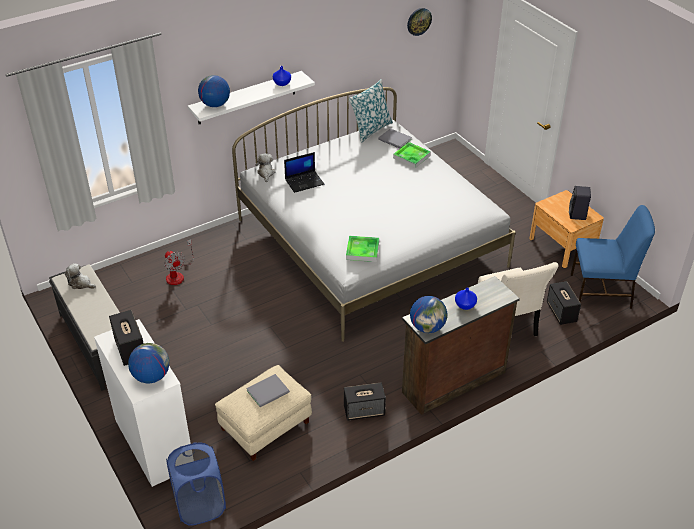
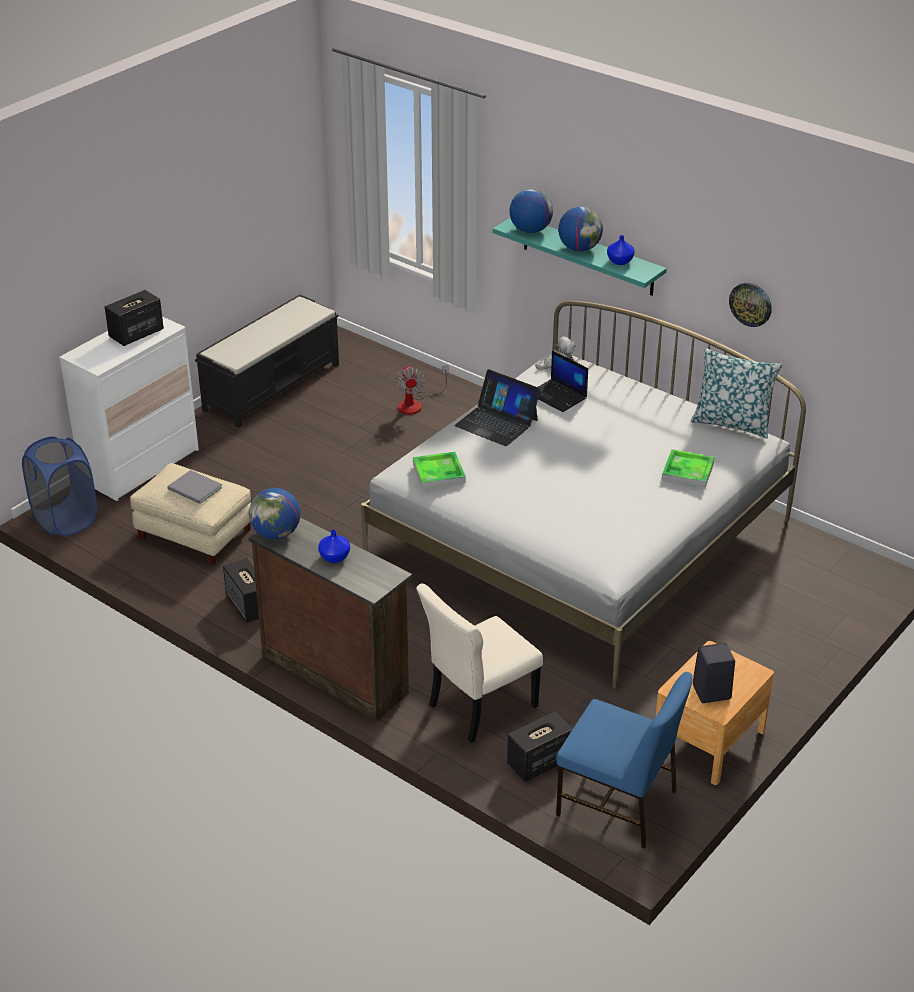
camera: 70 degrees right, 5 degrees down
plush toy [65,263,96,289] -> none
globe [128,343,170,383] -> globe moved to [558,207,603,252]
fan [164,239,194,285] -> fan turned 45 degrees counterclockwise [395,365,448,415]
white shelf [188,71,315,124] -> turquoise shelf [492,218,667,296]
grey book [378,128,412,149] -> none
wall clock [407,8,432,36] -> wall clock moved to [729,283,772,327]
blue chair [570,205,655,309] -> blue chair turned 45 degrees counterclockwise [556,672,693,849]
none -> laptop [454,369,541,446]

